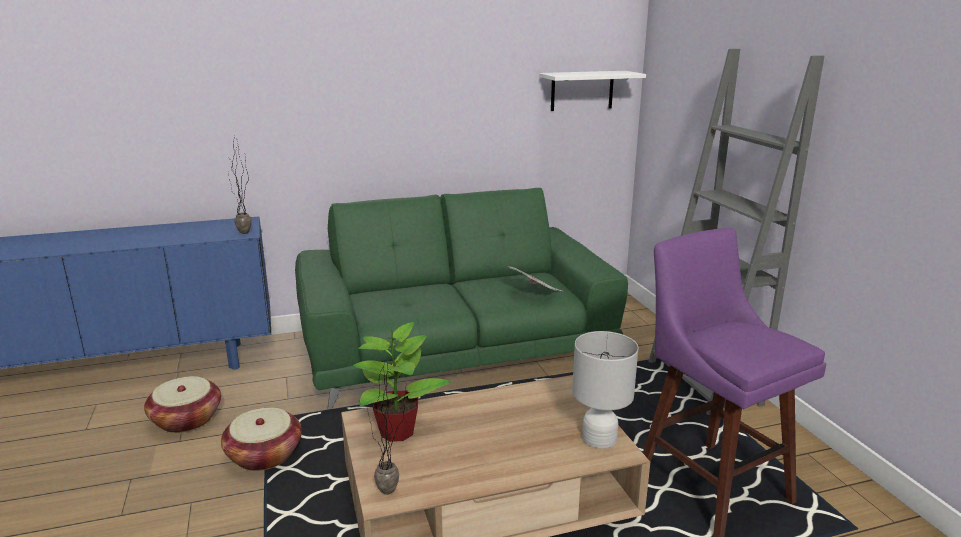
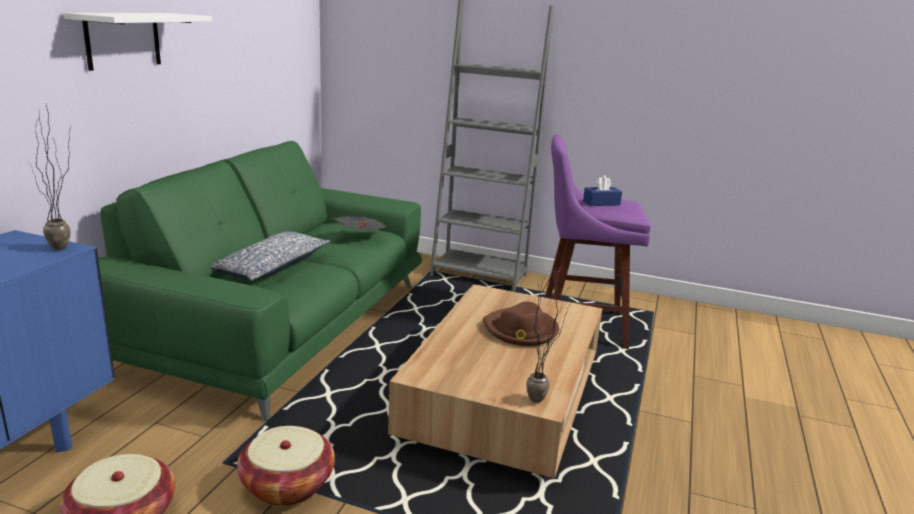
camera: 55 degrees left, 0 degrees up
potted plant [353,322,451,442] -> none
white shelf [539,71,646,111] -> white shelf moved to [64,13,212,71]
grey table lamp [572,331,639,449] -> none
none -> pillow [211,231,330,281]
none -> brown hat [483,301,559,346]
none -> blue tissue box [583,175,622,206]

